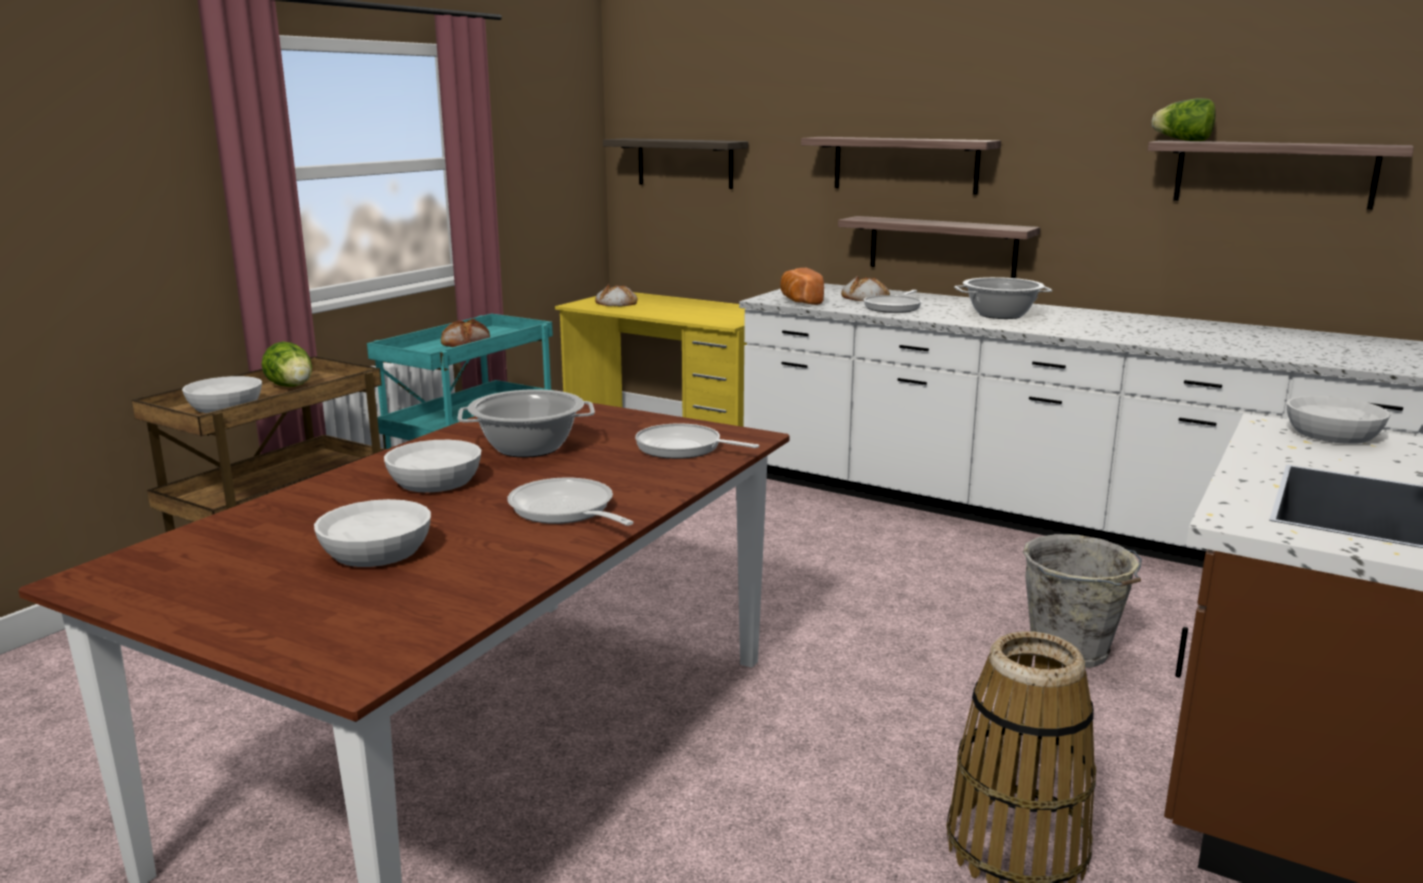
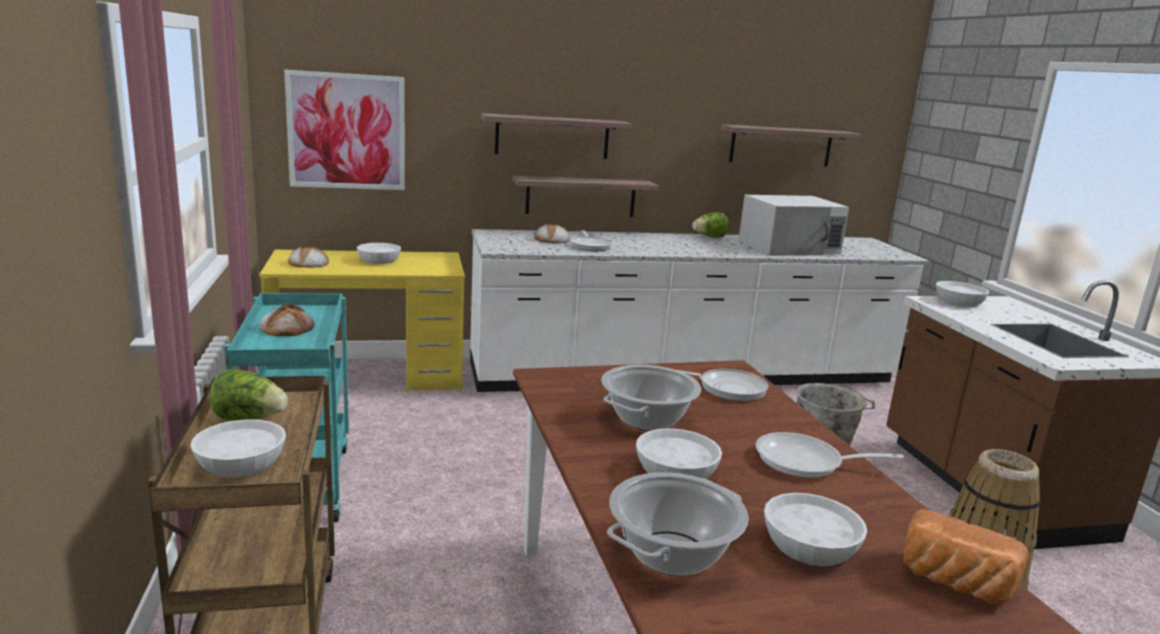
camera: 45 degrees left, 0 degrees up
shelf [603,138,748,189] -> picture [284,70,405,190]
frying pan [635,423,759,459] -> frying pan turned 150 degrees counterclockwise [677,369,768,402]
bread [780,268,824,305] -> bread moved to [903,509,1029,604]
cooking pot [954,277,1052,319] -> cooking pot moved to [607,472,749,576]
lettuce [1152,98,1216,141] -> lettuce moved to [692,212,729,238]
none -> white bowl [357,243,401,264]
none -> white microwave [739,195,849,256]

